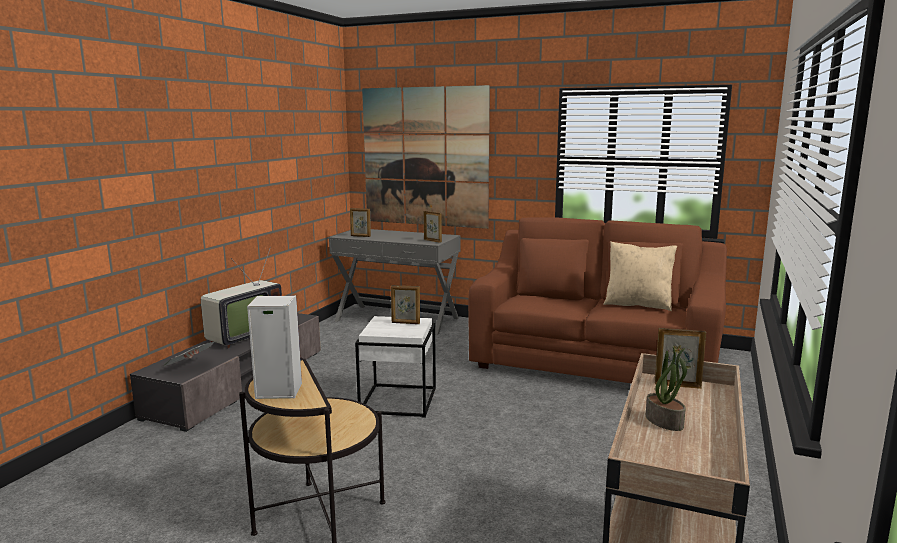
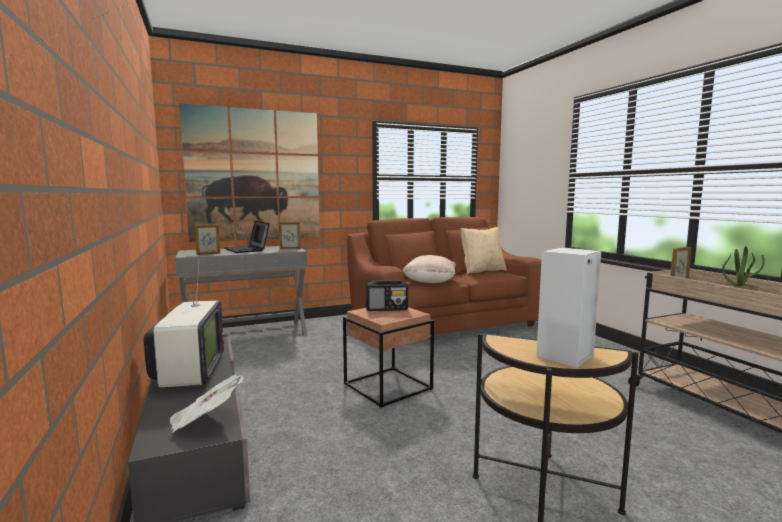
camera: 45 degrees left, 5 degrees down
white side table [355,316,436,418] -> brown side table [343,307,434,408]
picture frame [391,285,420,324] -> radio [366,280,408,311]
none -> laptop [224,221,269,253]
none -> beige pillow [402,255,456,283]

